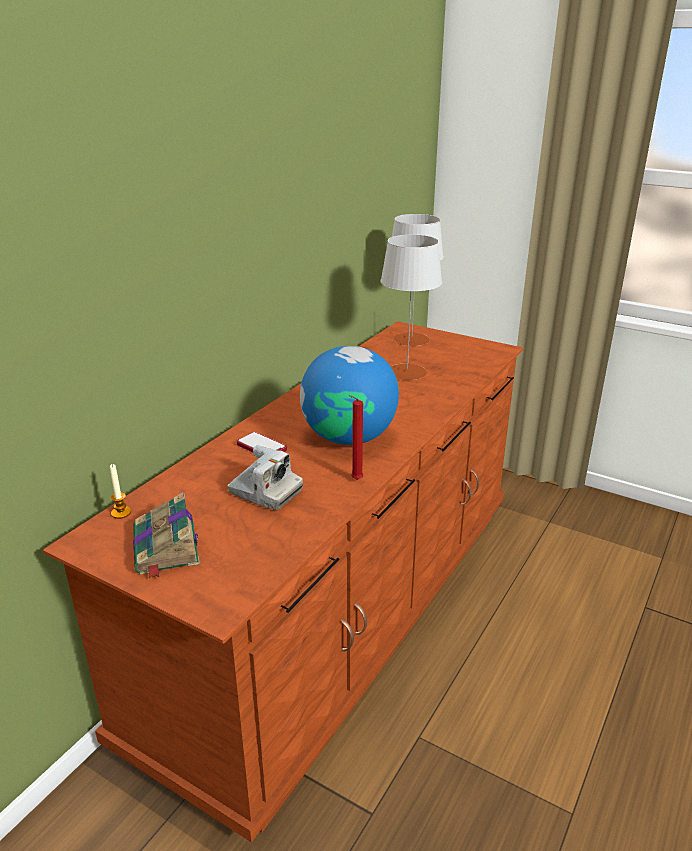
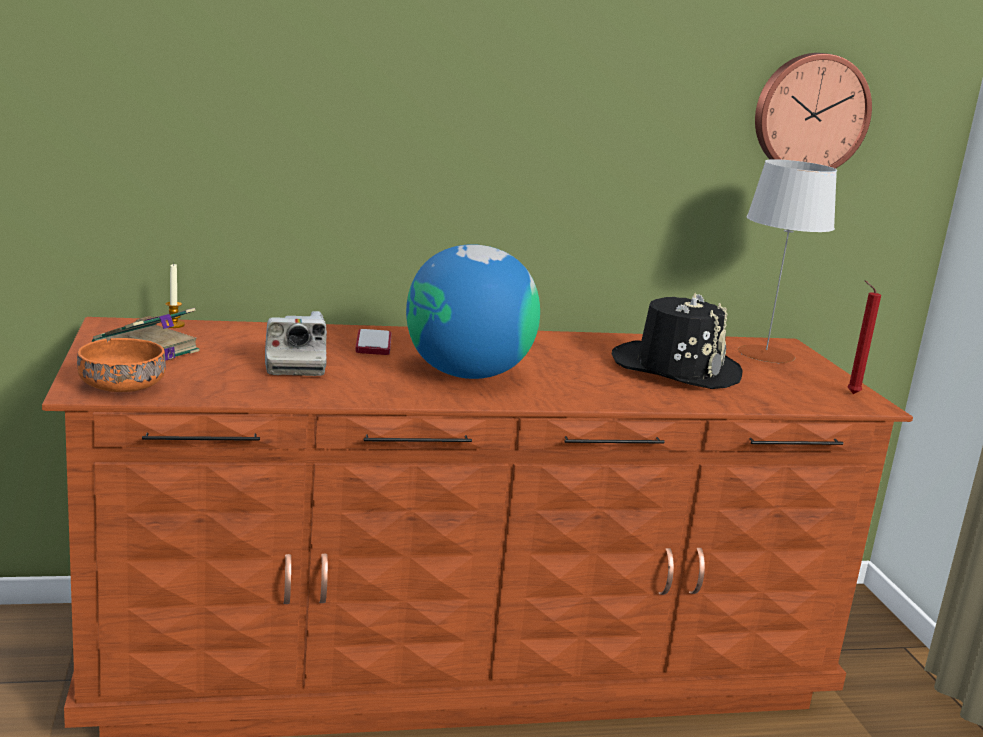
camera: 45 degrees right, 10 degrees down
red candle [348,395,363,480] -> red candle moved to [847,280,881,394]
grey table lamp [380,234,442,380] -> black hat [612,293,743,389]
none -> orange bowl [77,338,166,392]
none -> wall clock [755,53,872,169]

